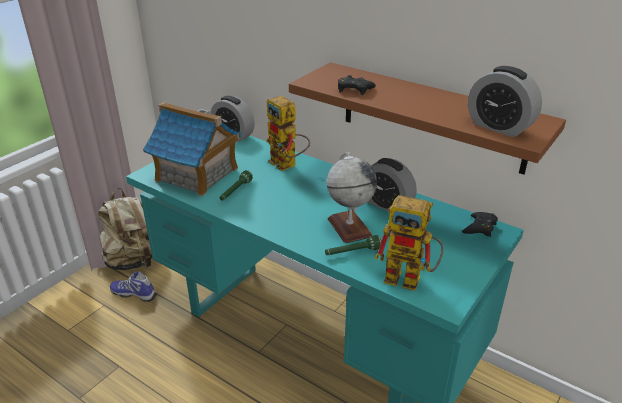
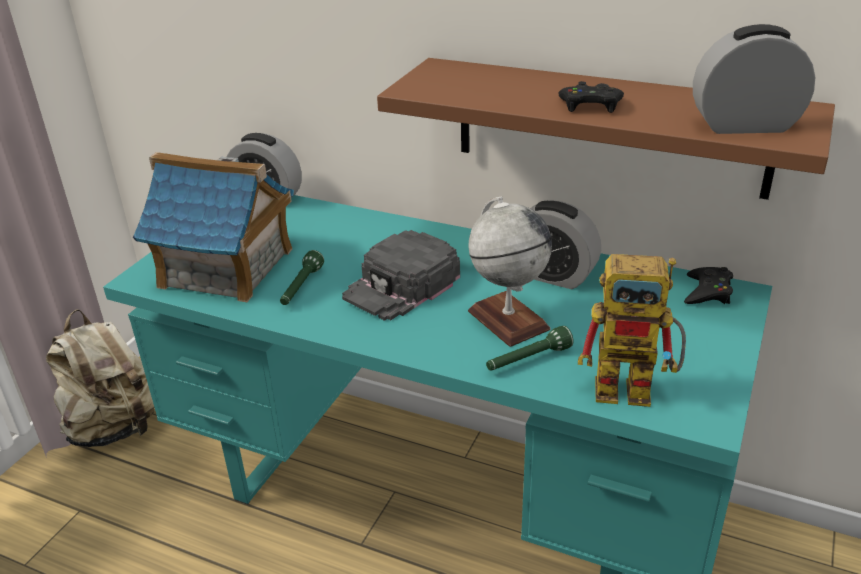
camera: 10 degrees left, 0 degrees up
shoe [110,272,157,302] -> none
toy robot [266,95,310,171] -> none
black game controller [338,75,376,95] -> black game controller moved to [558,81,624,113]
alarm clock [468,66,542,137] -> alarm clock turned 150 degrees clockwise [693,24,815,134]
none -> black cap [342,230,460,321]

